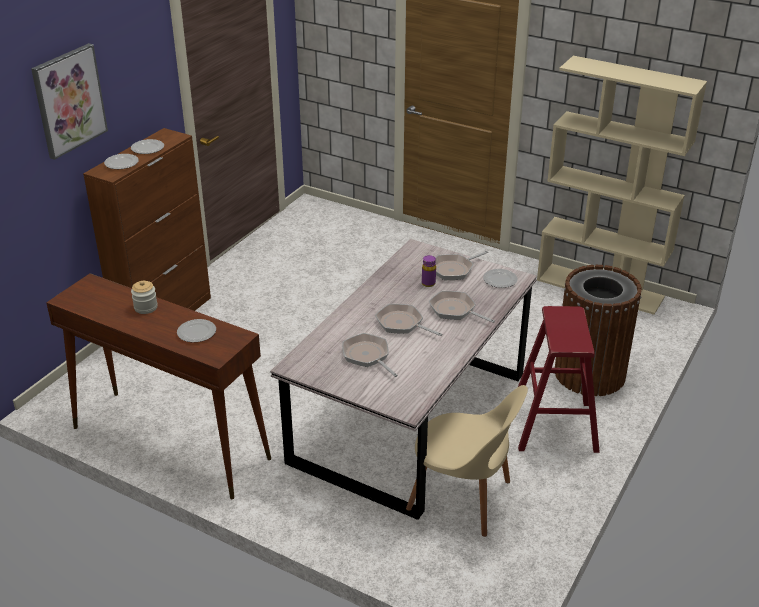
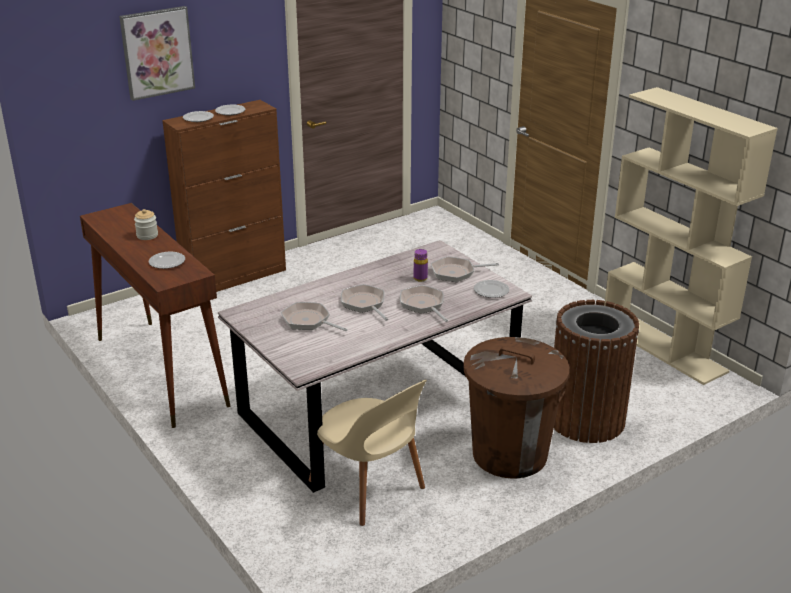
camera: 25 degrees right, 5 degrees down
frying pan [342,333,398,377] -> frying pan turned 45 degrees counterclockwise [281,302,348,331]
red stool [518,306,600,453] -> brown trash can [463,337,569,478]

